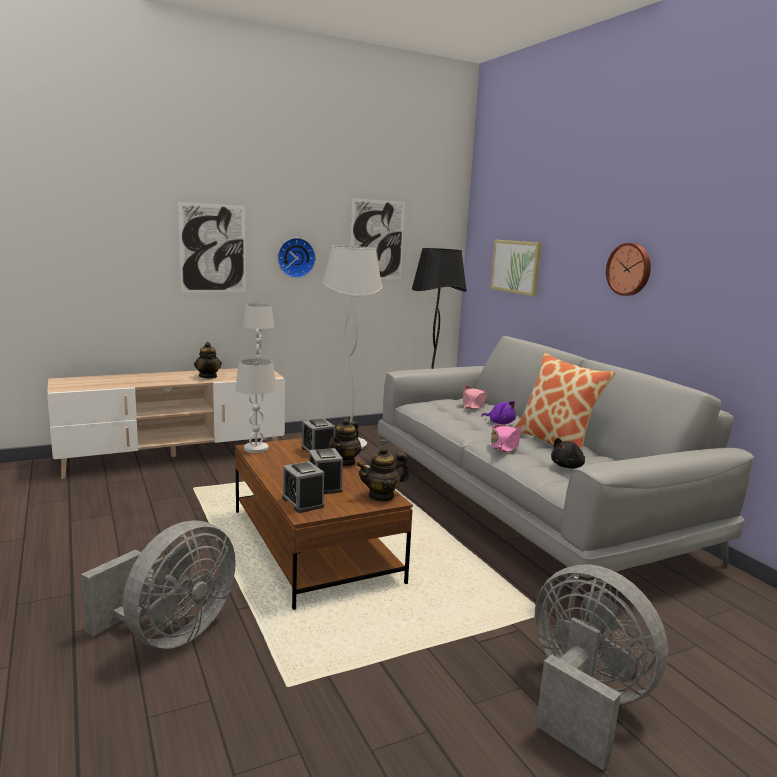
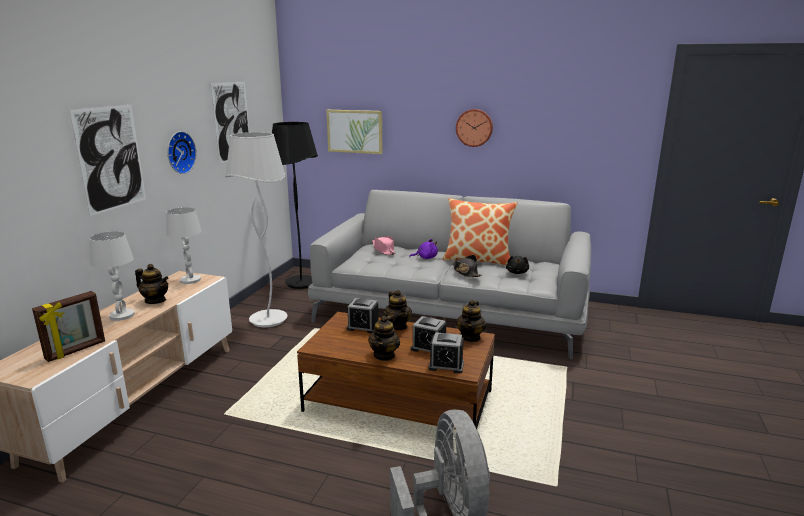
camera: 45 degrees left, 5 degrees up
white table lamp [235,359,277,453] -> white table lamp moved to [90,231,135,321]
pink hat [491,424,522,452] -> black hat [452,255,482,277]
grey fan [535,565,668,770] -> none
none -> picture frame [32,291,105,362]
none -> teapot [368,316,400,361]

